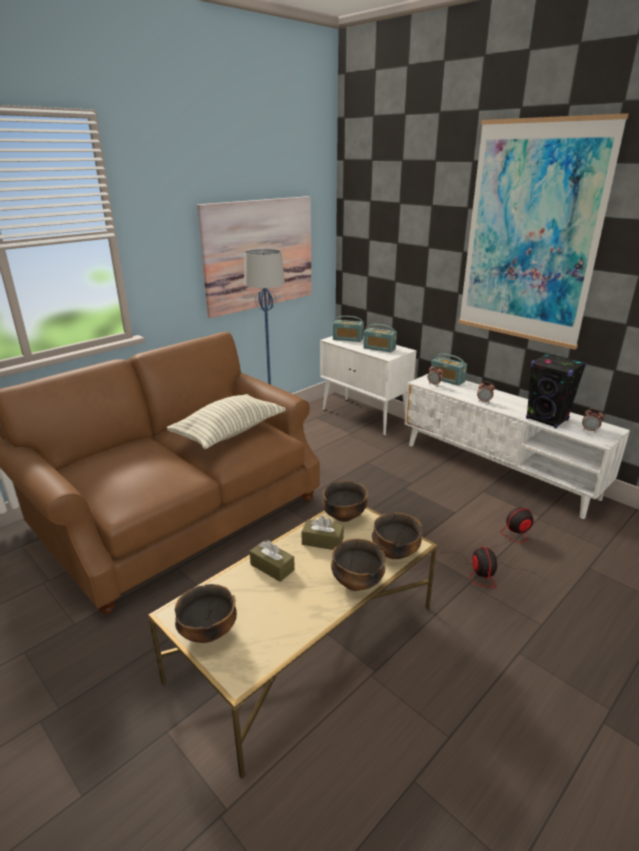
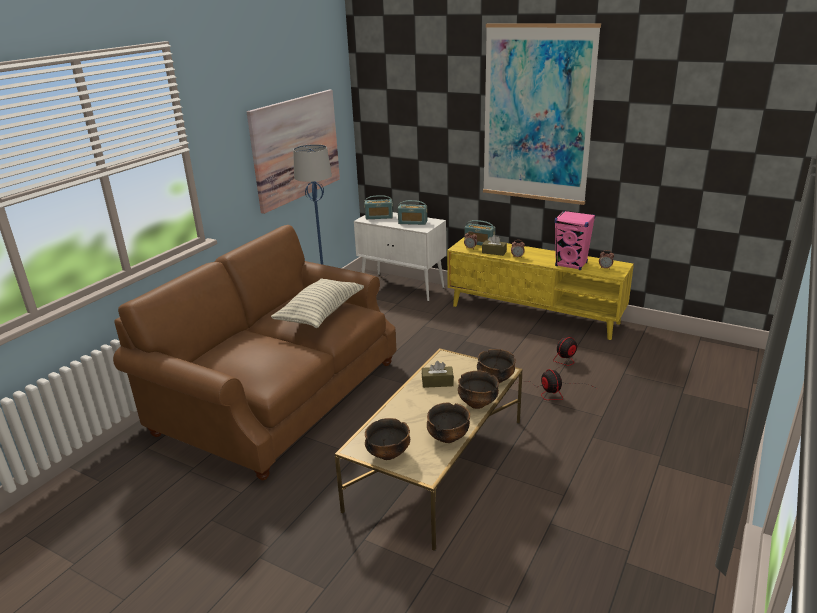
camera: 15 degrees left, 0 degrees up
brown tissue box [250,540,295,582] -> brown tissue box moved to [482,235,507,256]
bowl [322,481,368,522] -> bowl moved to [427,402,470,443]
white tv stand [405,374,630,519] -> yellow tv stand [447,237,634,340]
black speaker [526,353,586,428] -> pink speaker [555,210,595,270]

